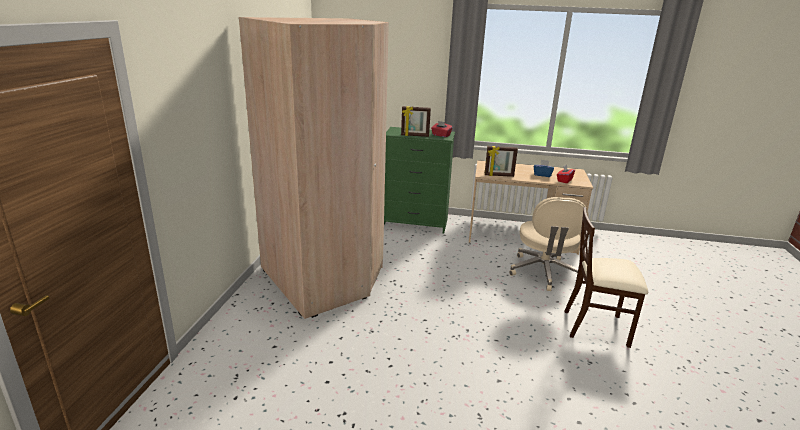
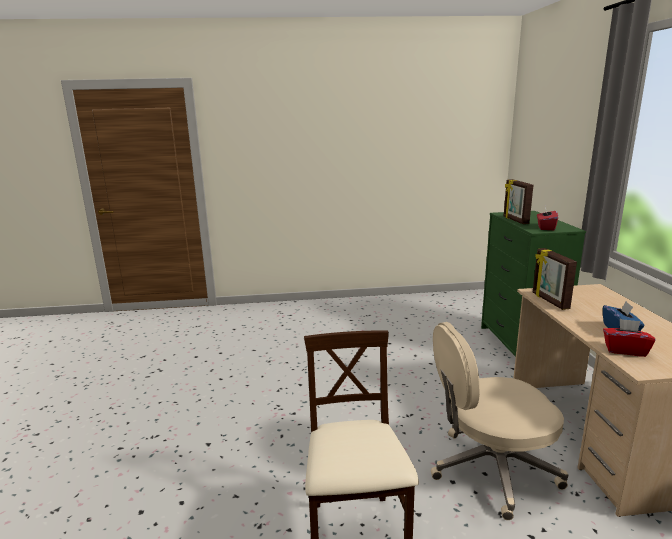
camera: 75 degrees right, 5 degrees down
beige wardrobe [239,17,389,319] -> none

